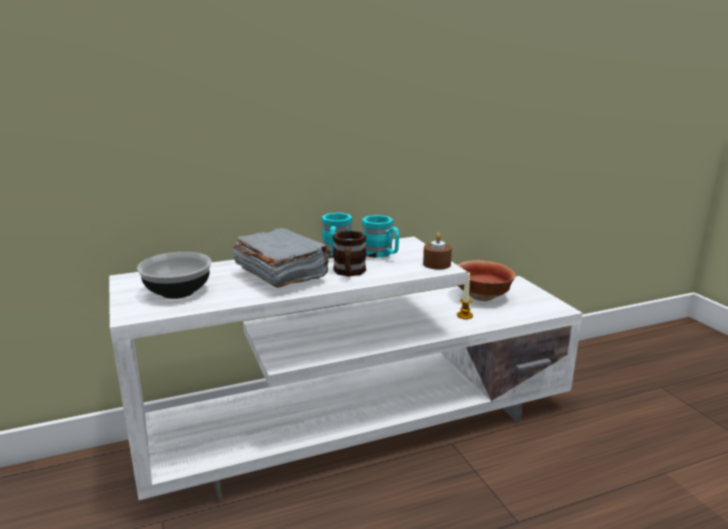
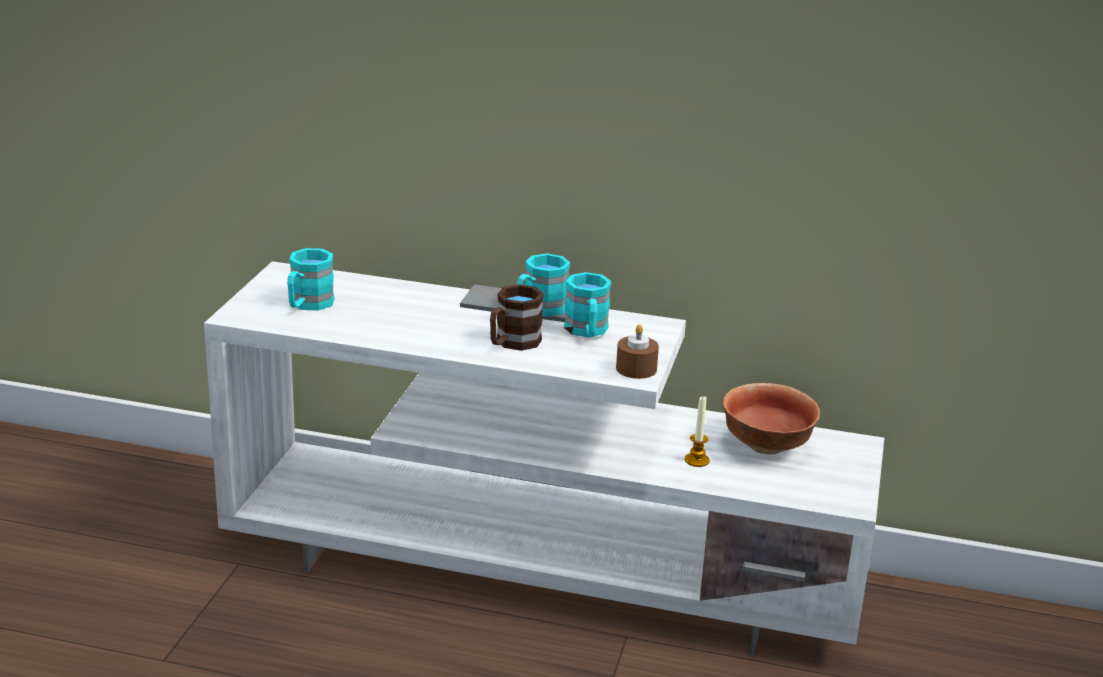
camera: 35 degrees right, 5 degrees up
bowl [137,252,212,299] -> turquoise mug [287,248,334,311]
grey book [232,228,332,288] -> none

